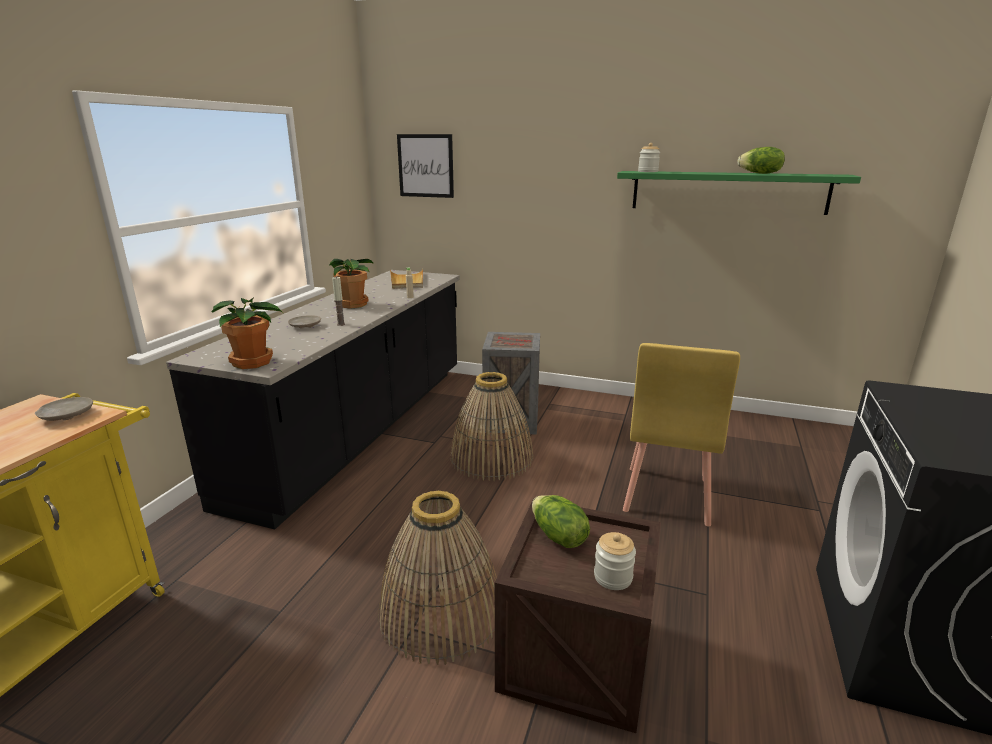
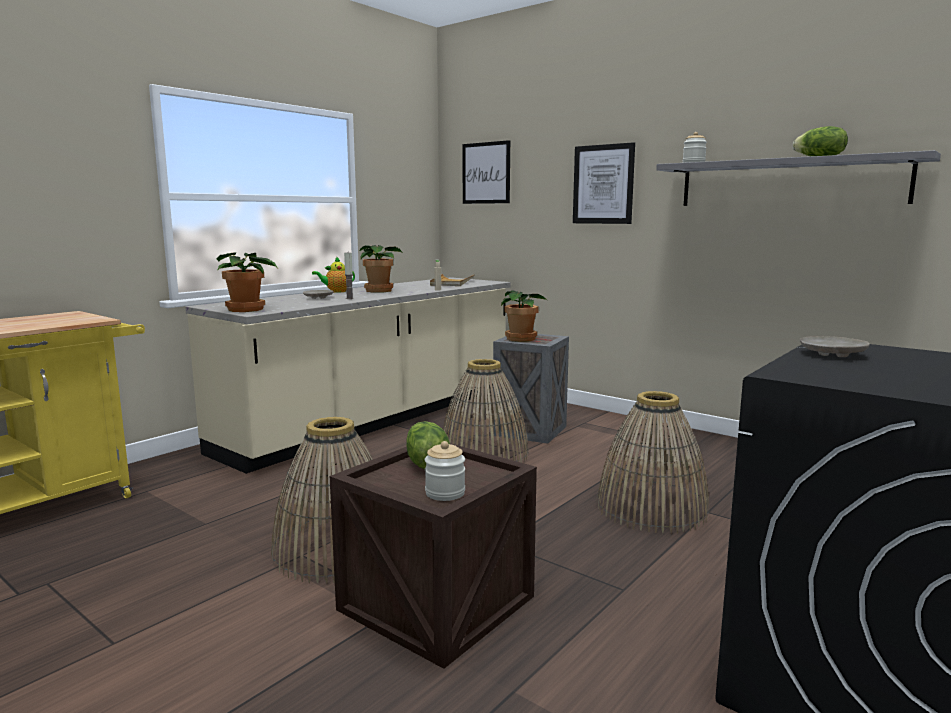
camera: 20 degrees right, 10 degrees down
beige plate [35,397,93,421] -> beige plate moved to [800,336,870,357]
black counter [166,270,460,529] -> beige counter [185,277,511,474]
green shelf [617,171,861,215] -> grey shelf [656,150,941,206]
yellow chair [623,343,740,526] -> basket [596,391,709,533]
none -> teapot [312,256,355,293]
none -> potted plant [501,290,547,342]
none -> picture [573,142,635,224]

